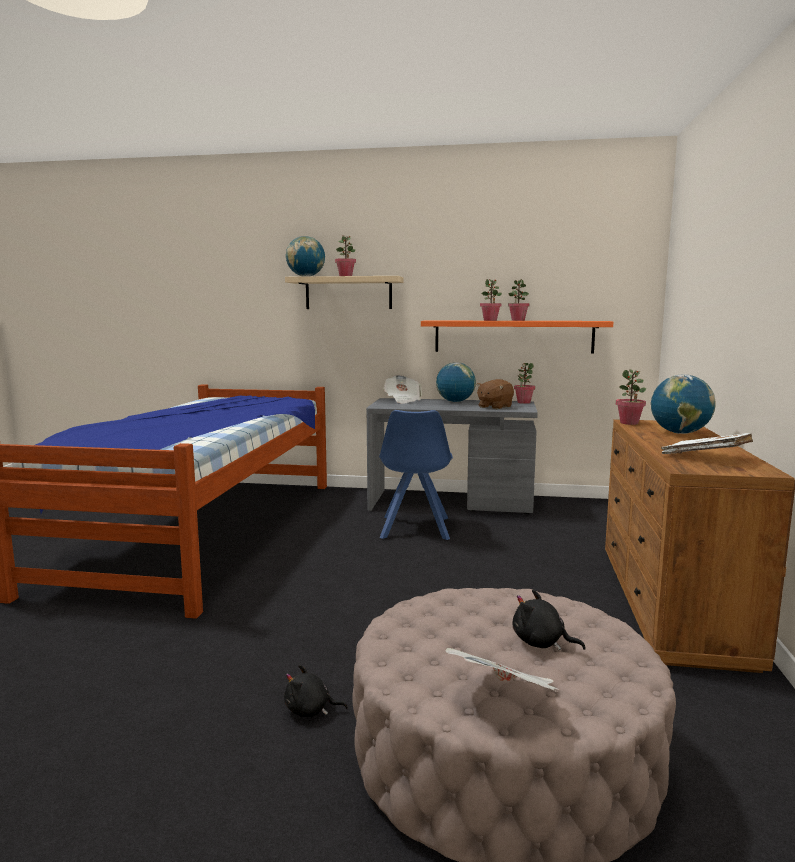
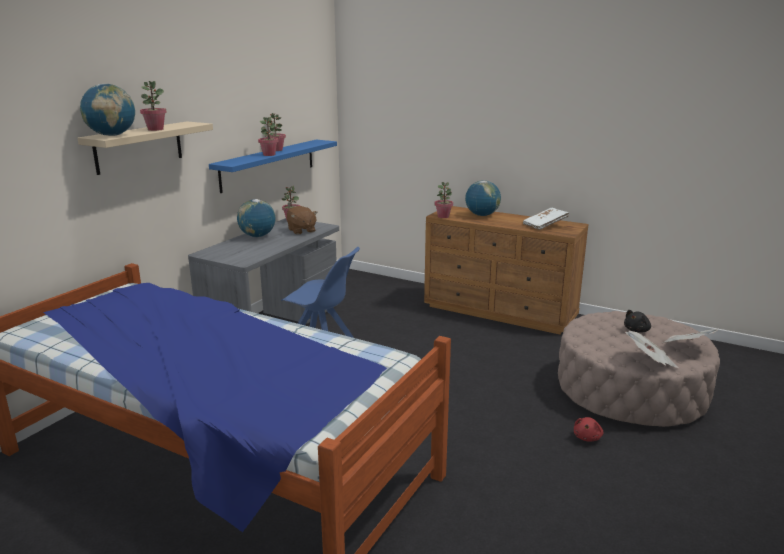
camera: 70 degrees left, 10 degrees up
black plush toy [284,664,348,717] -> red plush toy [574,417,603,441]
newspaper [383,375,422,404] -> newspaper moved to [625,331,679,368]
orange shelf [421,321,613,353] -> blue shelf [209,140,337,193]

